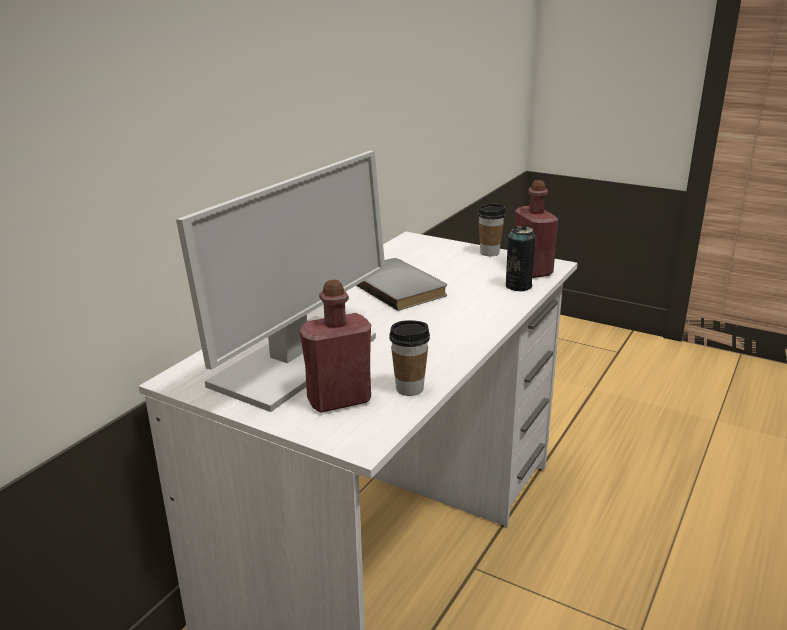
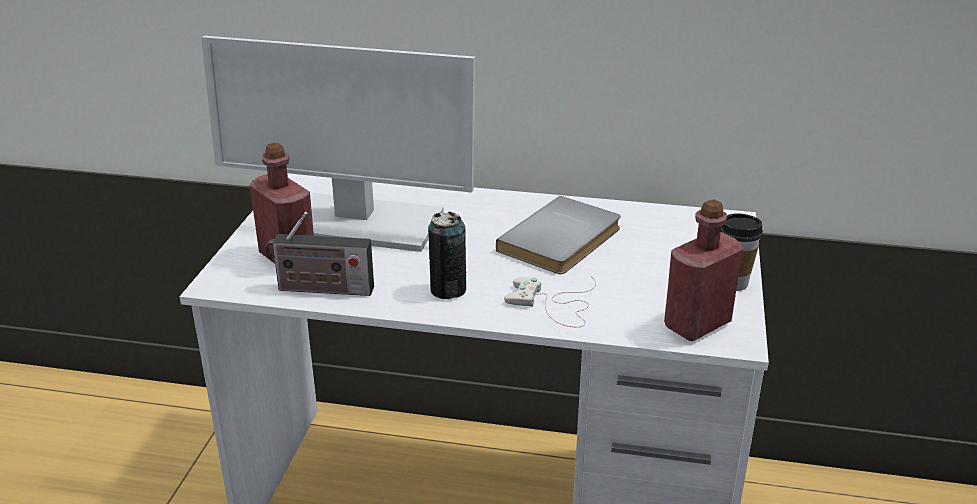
camera: 70 degrees right, 5 degrees up
cup [389,320,430,396] -> radio [265,212,374,296]
can [506,226,536,291] -> can moved to [428,212,466,299]
none -> white game controller [504,276,596,327]

